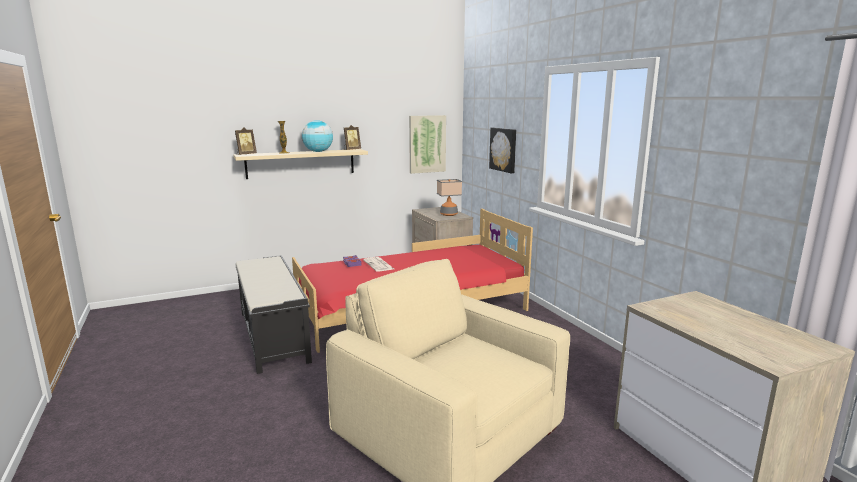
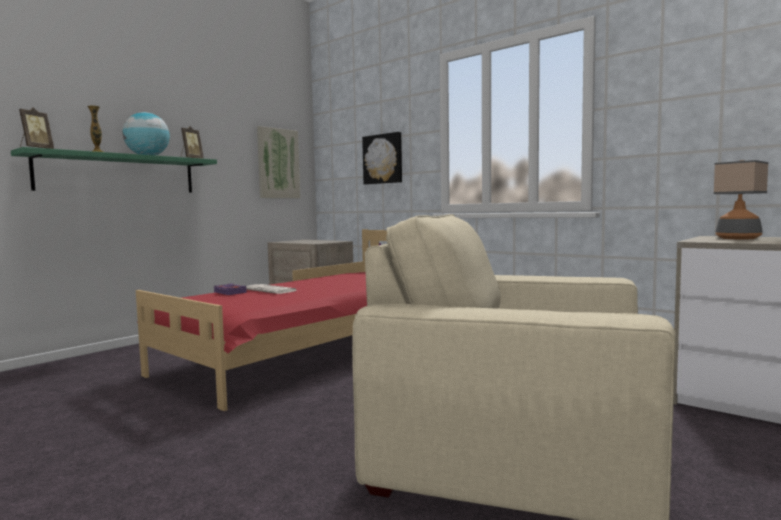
camera: 25 degrees left, 10 degrees down
beige shelf [234,149,368,179] -> green shelf [11,147,217,192]
black bench [236,255,312,374] -> none
table lamp [437,179,462,216] -> table lamp moved to [713,160,769,239]

